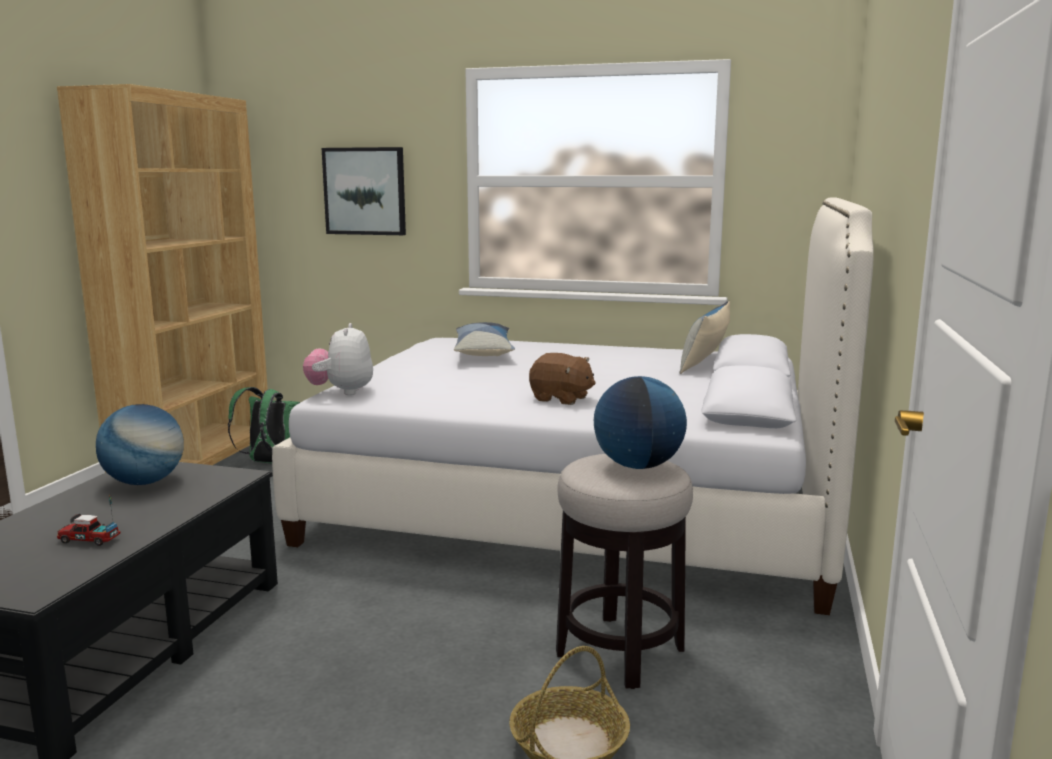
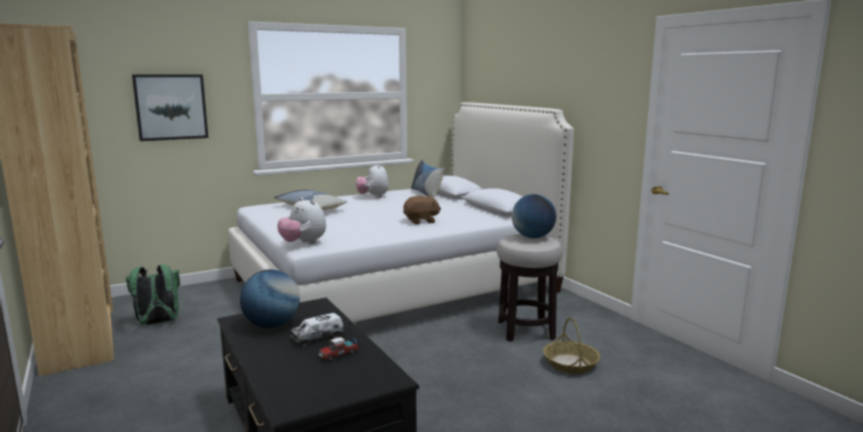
camera: 45 degrees left, 0 degrees up
none -> toy truck [291,313,344,347]
none -> plush toy [356,163,389,198]

